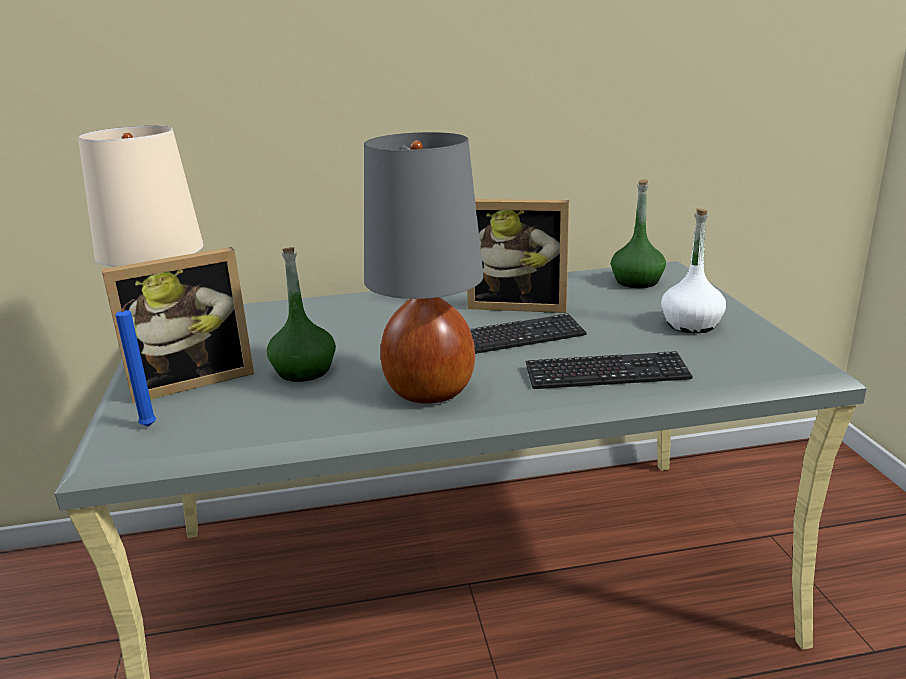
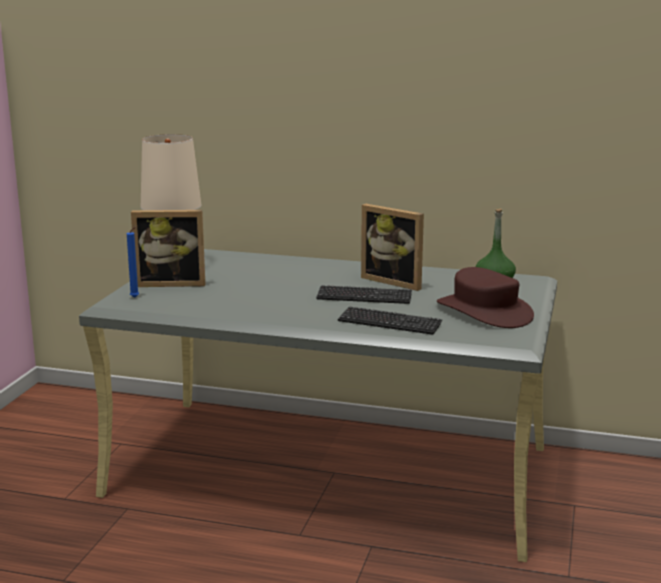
camera: 25 degrees right, 5 degrees down
green bottle [267,247,336,382] -> none
grey table lamp [364,132,484,404] -> none
white bottle [661,208,726,333] -> brown hat [437,267,534,328]

